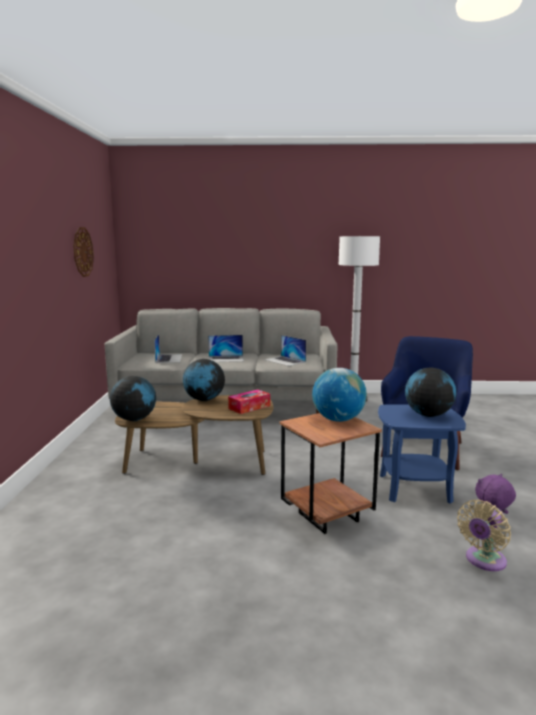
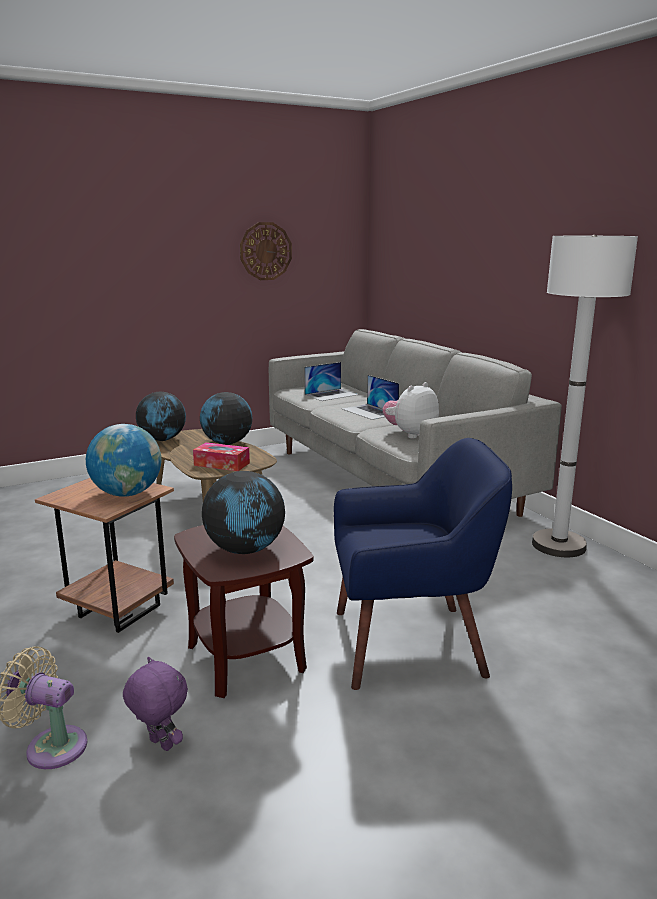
camera: 60 degrees right, 5 degrees up
laptop [264,335,306,366] -> plush toy [382,382,439,439]
blue side table [378,404,466,504] -> brown side table [174,525,314,698]

